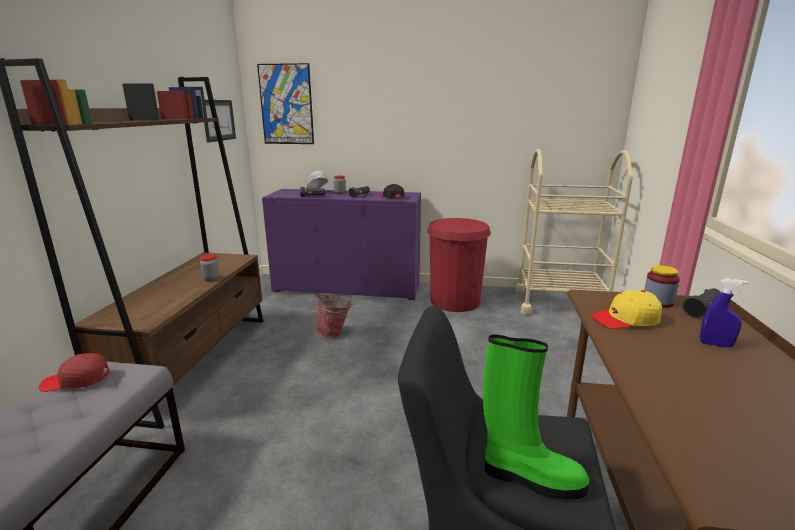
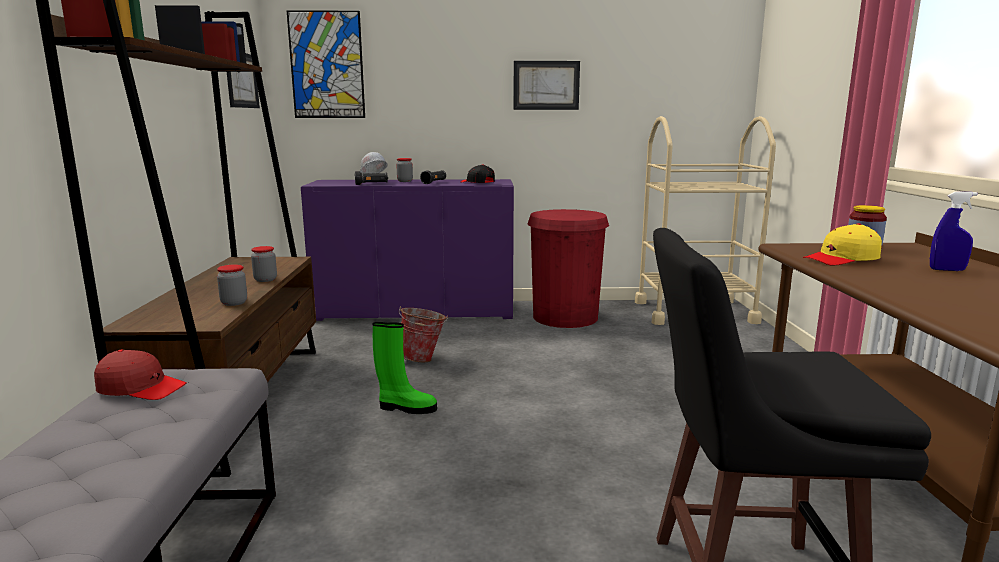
camera: 10 degrees left, 5 degrees down
red cap [39,353,109,392] -> red cap turned 150 degrees counterclockwise [94,350,187,400]
green boot [483,335,589,500] -> green boot moved to [372,322,437,414]
black flashlight [682,288,721,318] -> none
none -> jar [217,265,247,306]
none -> picture [513,61,580,110]

